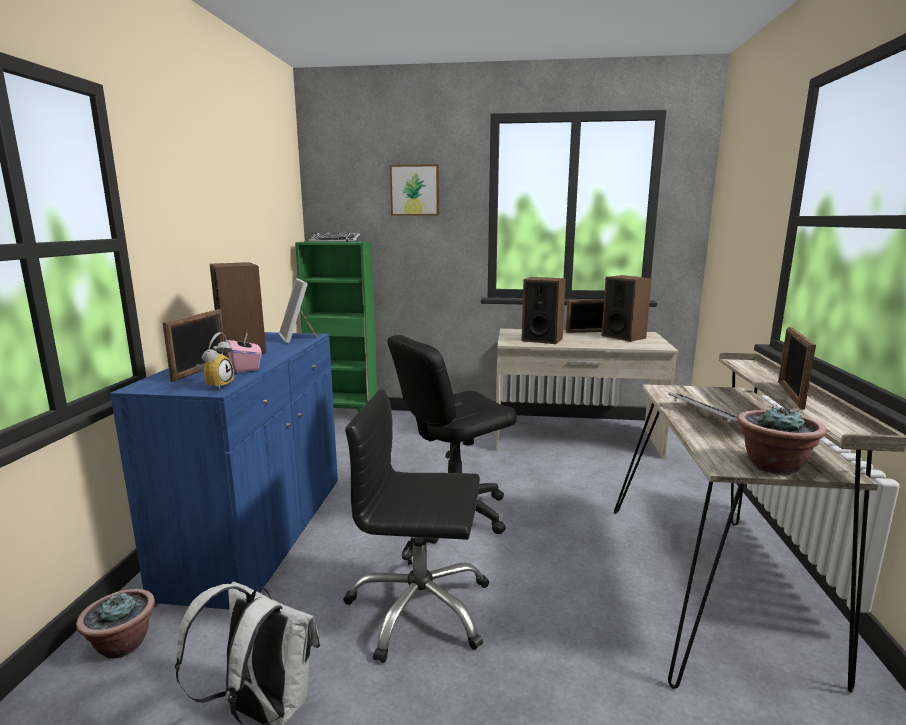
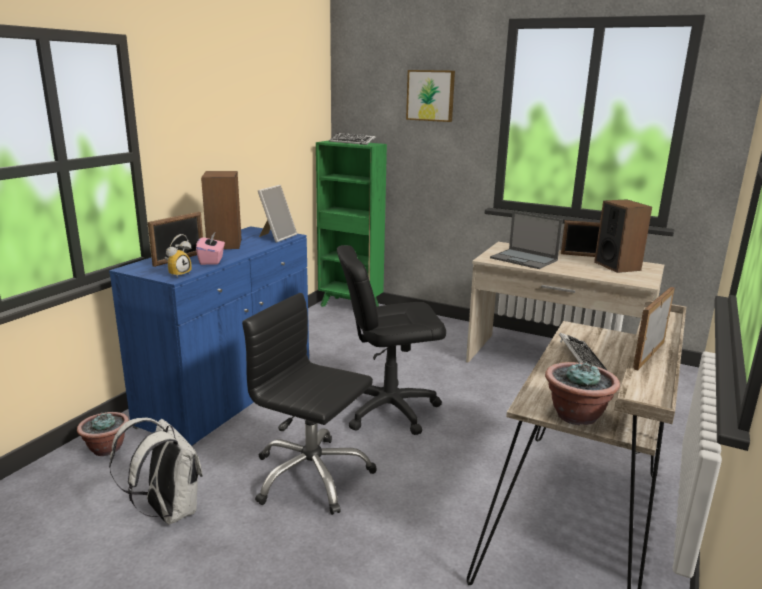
camera: 20 degrees right, 5 degrees up
picture frame [279,278,318,344] -> picture frame turned 150 degrees counterclockwise [258,185,297,242]
speaker [522,277,566,344] -> laptop [490,211,563,269]

